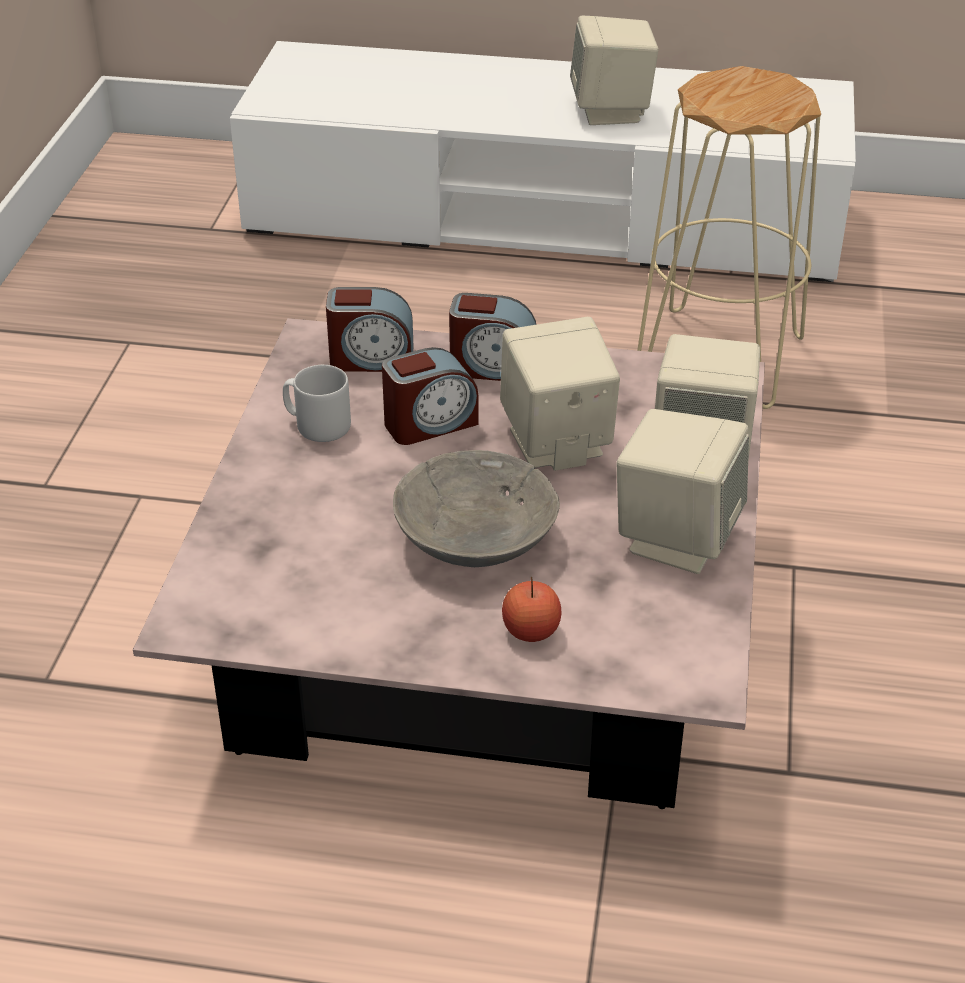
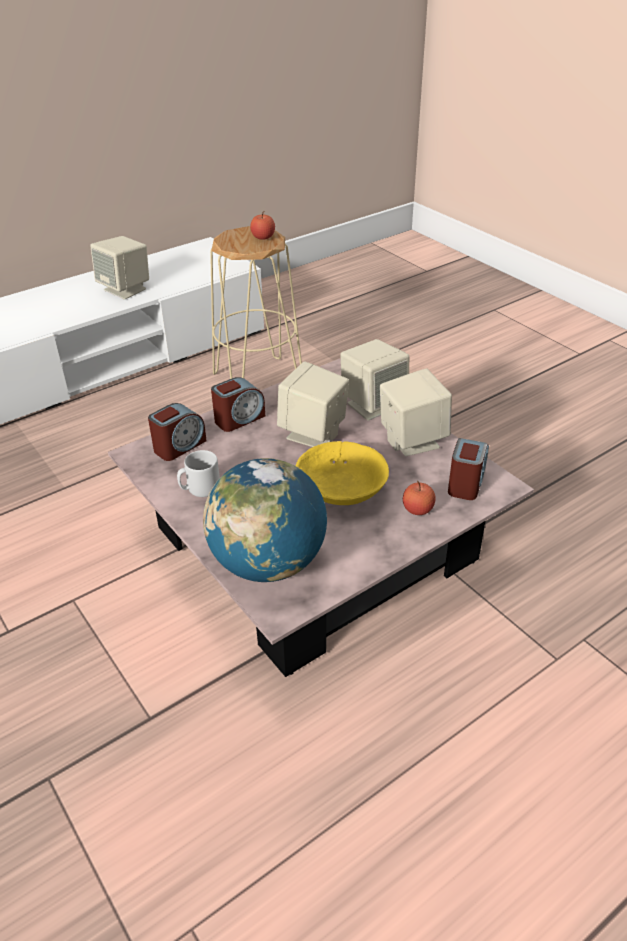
camera: 45 degrees left, 0 degrees up
alarm clock [382,347,478,445] -> alarm clock moved to [448,438,489,500]
grey bowl [393,450,560,567] -> yellow bowl [296,441,389,505]
none -> globe [203,458,327,582]
none -> apple [250,212,275,240]

